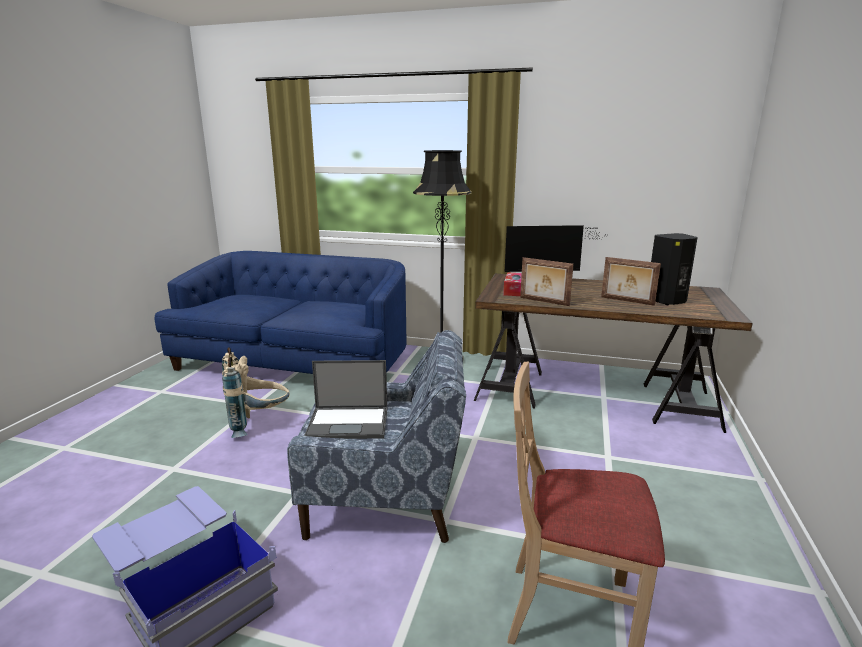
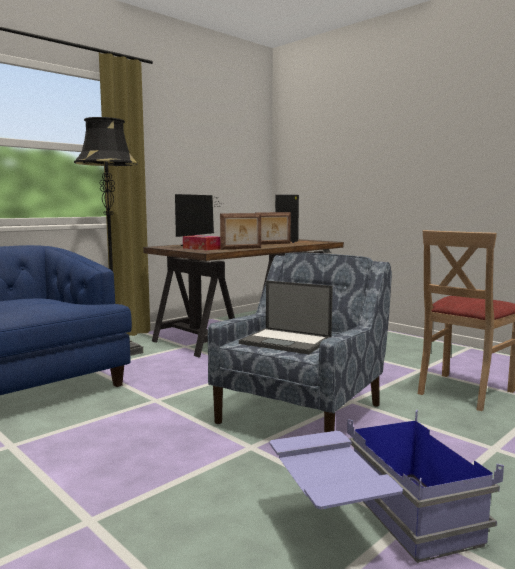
camera: 60 degrees left, 10 degrees down
beige backpack [222,347,290,438] -> none
laptop [304,360,387,439] -> laptop turned 90 degrees clockwise [239,280,333,354]

